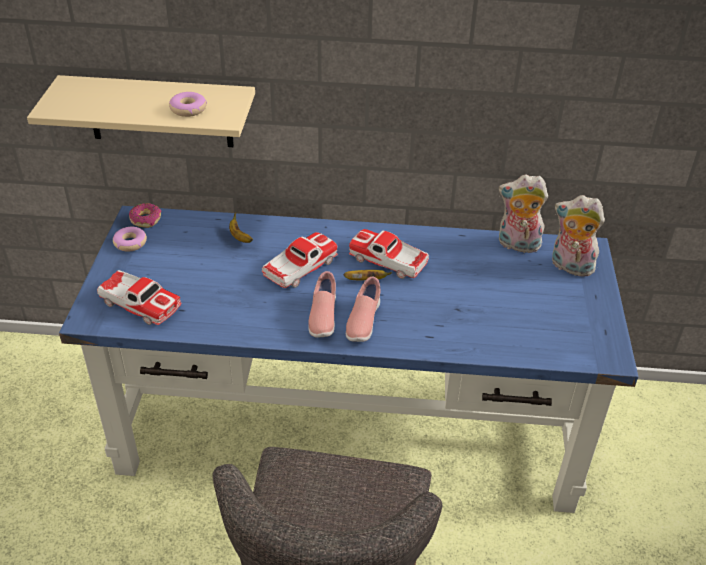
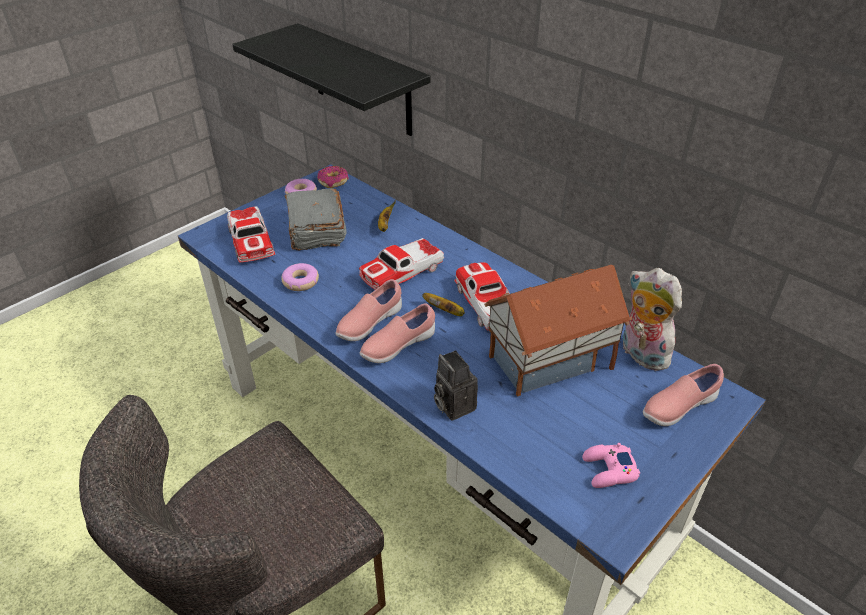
camera: 40 degrees right, 0 degrees up
beige shelf [27,75,255,147] -> black shelf [232,23,430,136]
donut [169,92,207,117] -> donut moved to [281,263,319,291]
toy car [262,232,338,288] -> toy car turned 150 degrees clockwise [359,238,444,290]
plush toy [552,195,605,278] -> pink shoe [643,364,724,426]
none -> grey book [285,188,347,251]
none -> camera [434,350,478,421]
none -> toy house [484,265,633,397]
none -> pink game controller [582,443,640,488]

